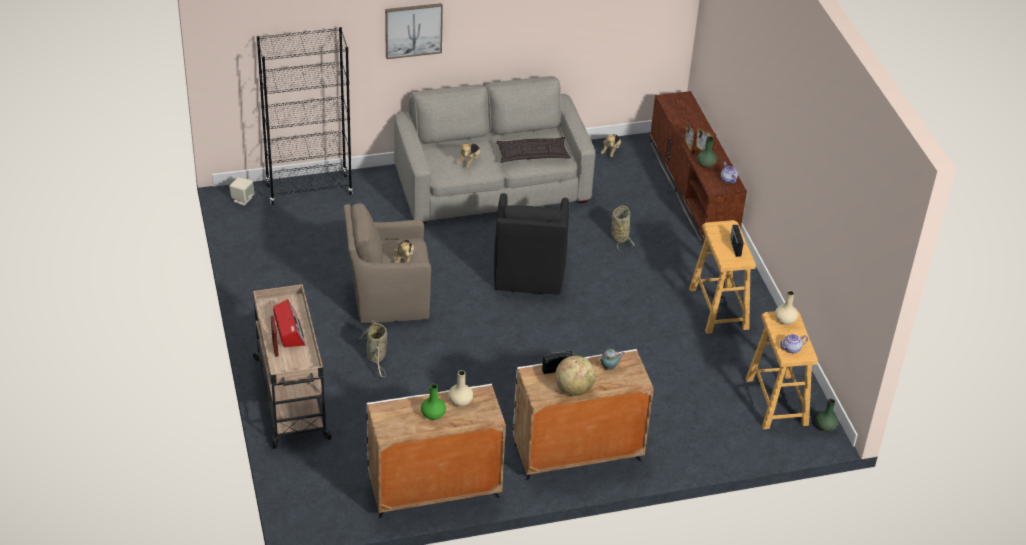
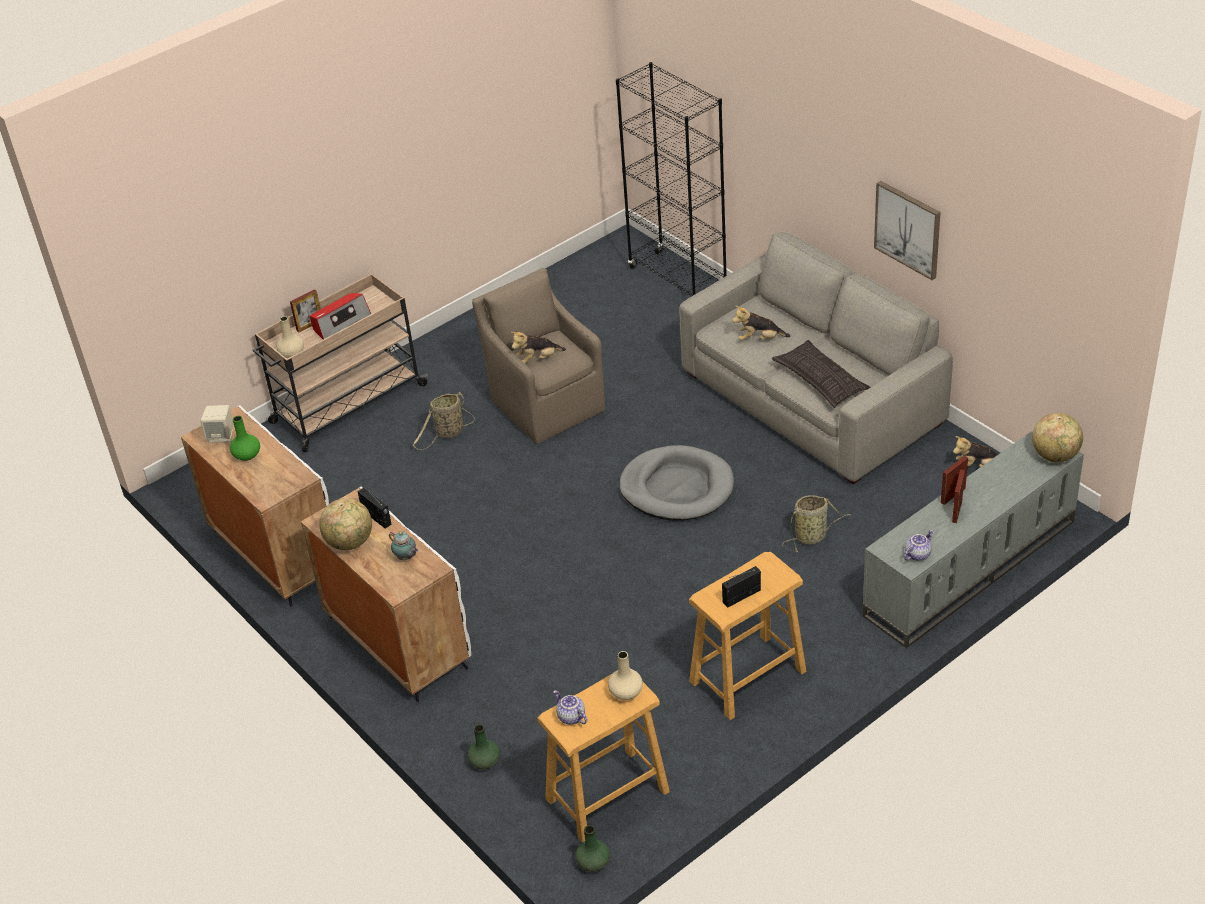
camera: 70 degrees right, 0 degrees up
beige speaker [229,177,255,205] -> beige speaker moved to [200,405,233,443]
picture [385,3,443,59] -> picture moved to [874,181,941,280]
beige vase [448,370,473,406] -> beige vase moved to [276,316,304,358]
black armchair [494,193,569,295] -> grey dog bed [619,445,734,521]
brown tv stand [649,91,747,246] -> grey tv stand [862,430,1084,648]
green vase [697,136,717,168] -> green vase moved to [467,724,500,770]
none -> globe [1032,413,1083,462]

